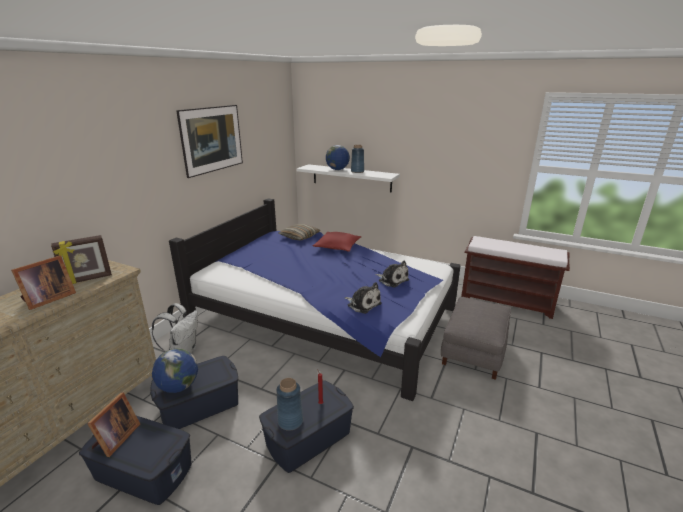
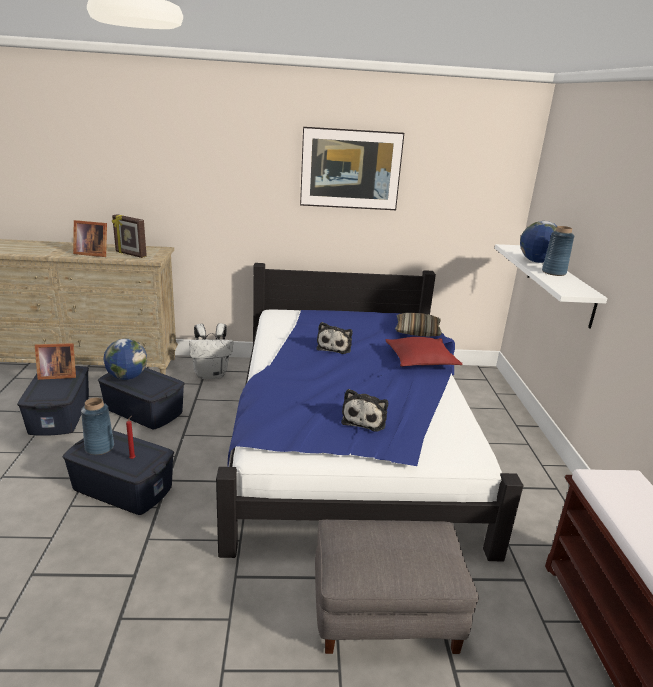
camera: 60 degrees right, 0 degrees up
plush toy [345,282,382,314] -> plush toy moved to [317,322,353,354]

